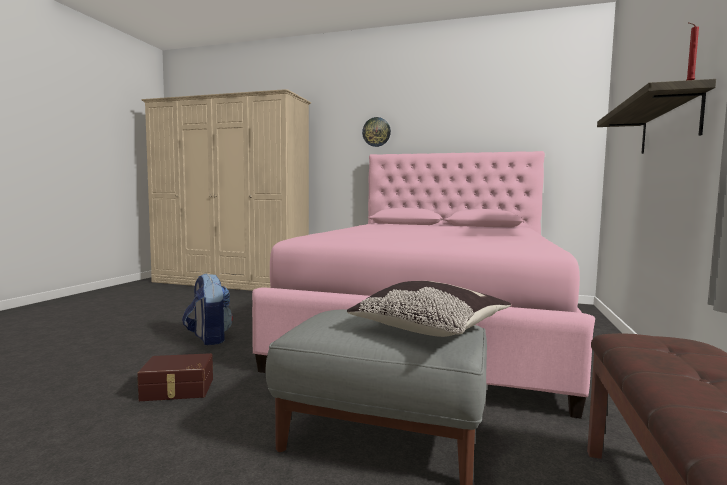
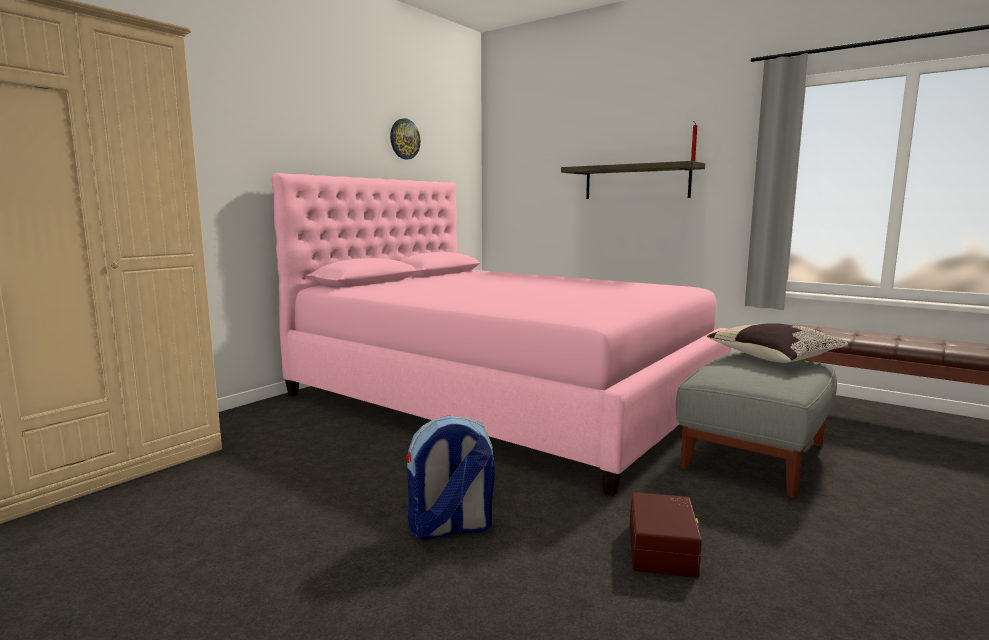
camera: 70 degrees left, 5 degrees up
wall clock [362,117,391,147] -> wall clock moved to [390,118,420,159]

